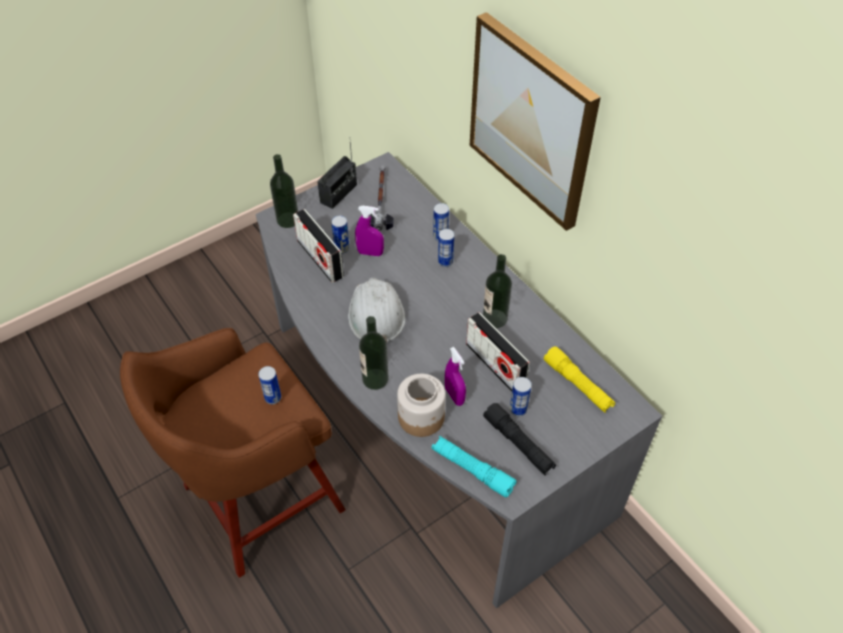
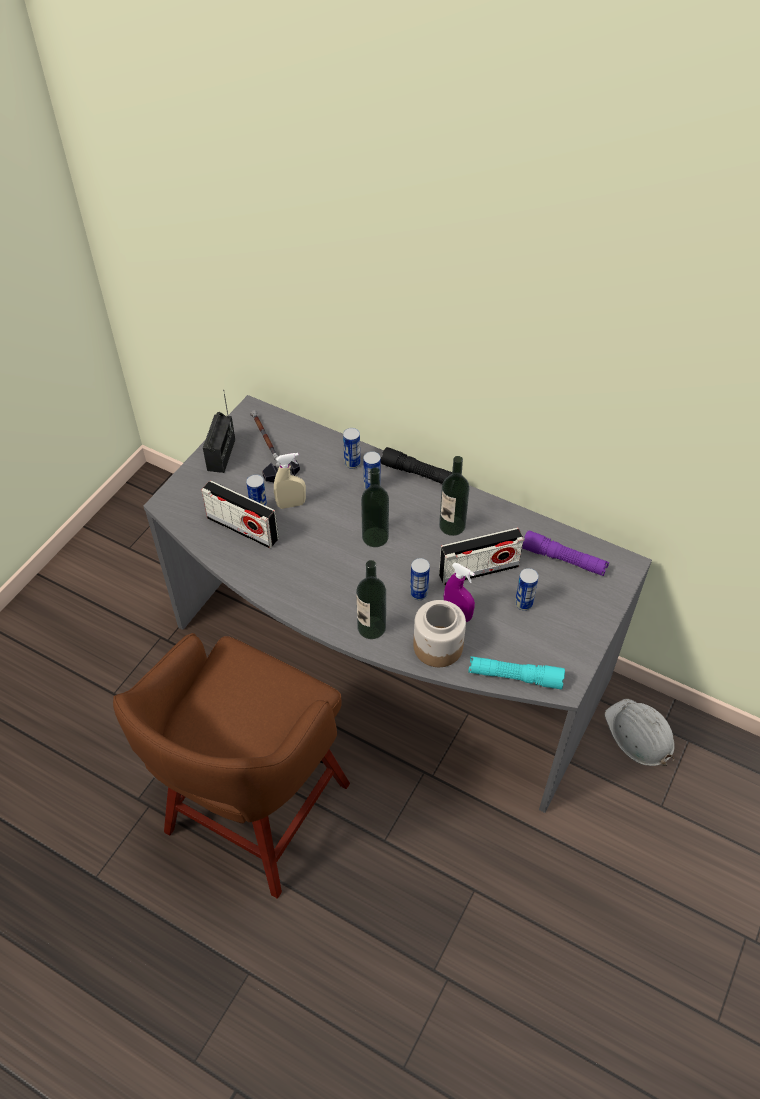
camera: 25 degrees left, 0 degrees up
can [258,366,281,404] -> can moved to [410,558,430,600]
bottle [270,154,298,228] -> bottle moved to [361,468,389,547]
white hard hat [348,277,405,343] -> white hard hat moved to [604,699,675,766]
purple spray bottle [355,206,384,256] -> beige spray bottle [274,453,306,509]
radio [466,312,530,392] -> radio turned 45 degrees counterclockwise [439,528,524,585]
picture [470,12,601,231] -> none
black flashlight [483,403,556,476] -> black flashlight moved to [381,447,452,484]
yellow flashlight [544,346,615,413] -> purple flashlight [522,531,609,576]

